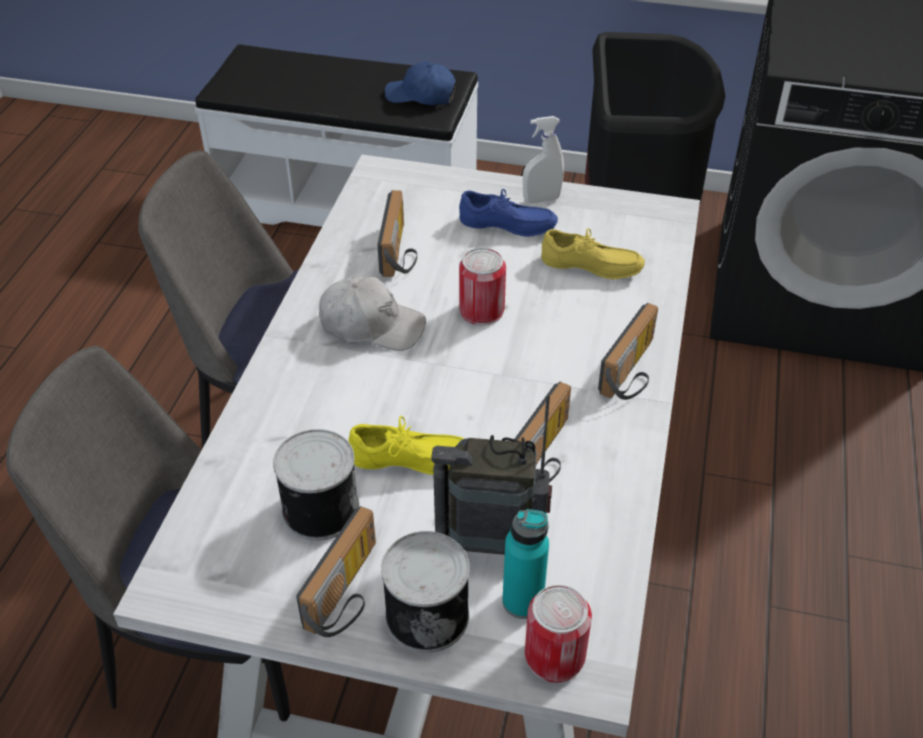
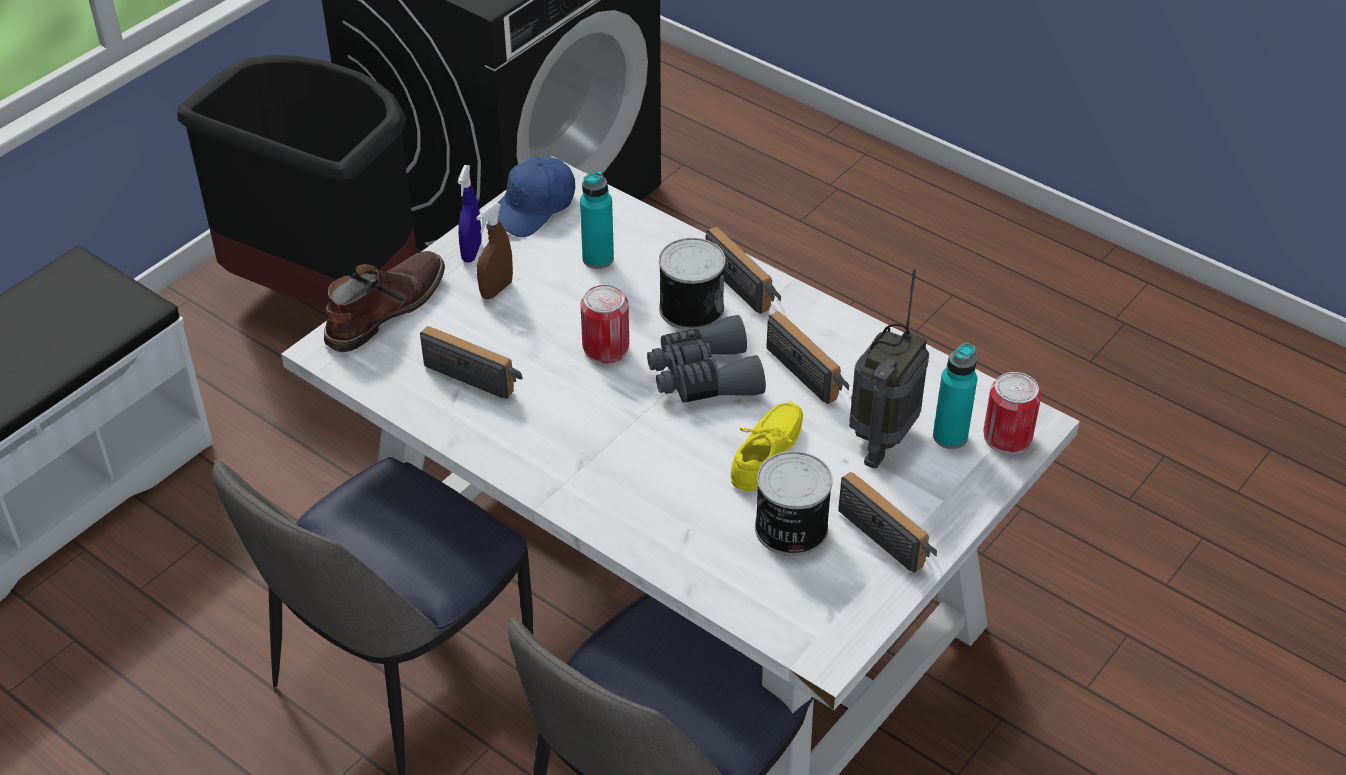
camera: 65 degrees left, 0 degrees up
white cap [319,277,426,351] -> none
can [381,531,470,653] -> can moved to [659,238,725,330]
blue cap [385,61,456,105] -> blue cap moved to [497,157,575,237]
blue shoe [459,189,558,237] -> brown spray bottle [476,203,513,299]
white spray bottle [523,116,564,204] -> blue spray bottle [458,165,482,262]
yellow shoe [541,228,645,279] -> turquoise bottle [580,170,614,269]
none -> brown boot [324,251,445,352]
none -> grey binoculars [647,315,766,403]

